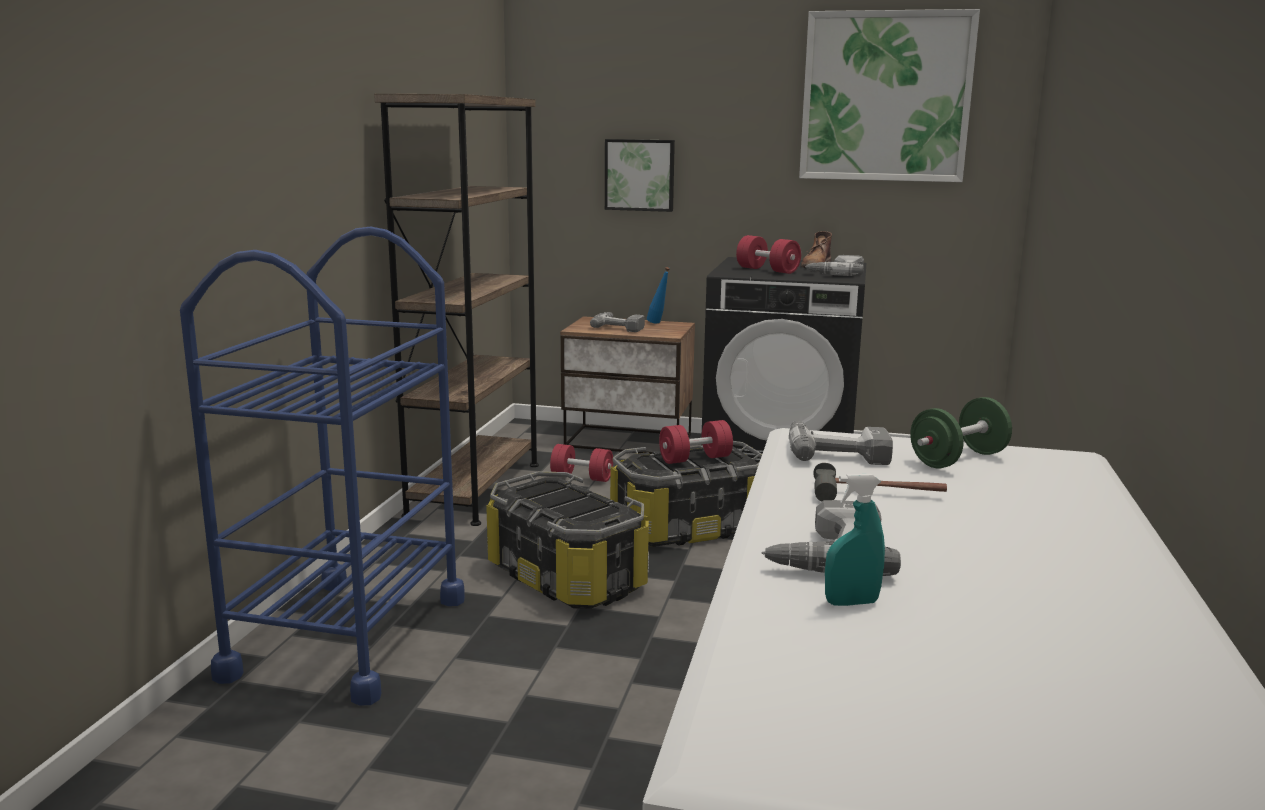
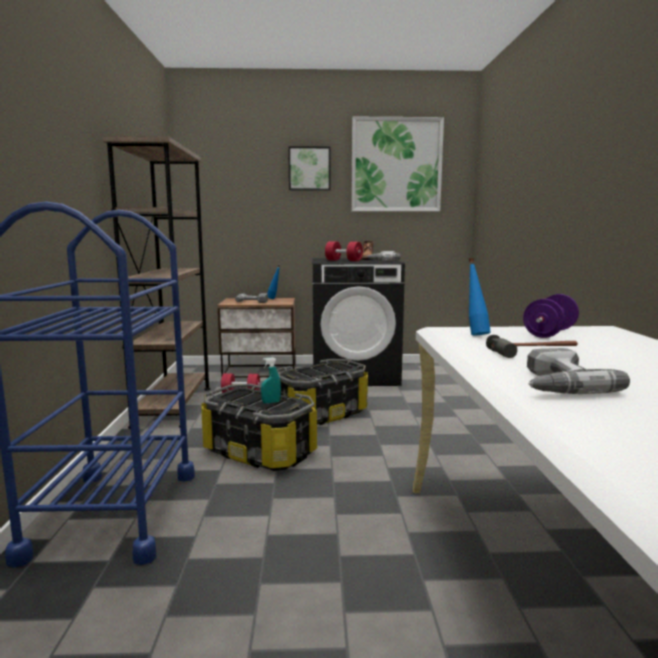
camera: 15 degrees left, 5 degrees down
picture [605,139,675,212] -> picture moved to [288,146,331,190]
red dumbbell [659,420,733,464] -> none
power drill [789,420,893,465] -> blue bottle [469,258,491,335]
turquoise spray bottle [825,474,885,606] -> turquoise spray bottle moved to [261,357,281,404]
green dumbbell [910,397,1012,468] -> purple dumbbell [523,294,579,338]

